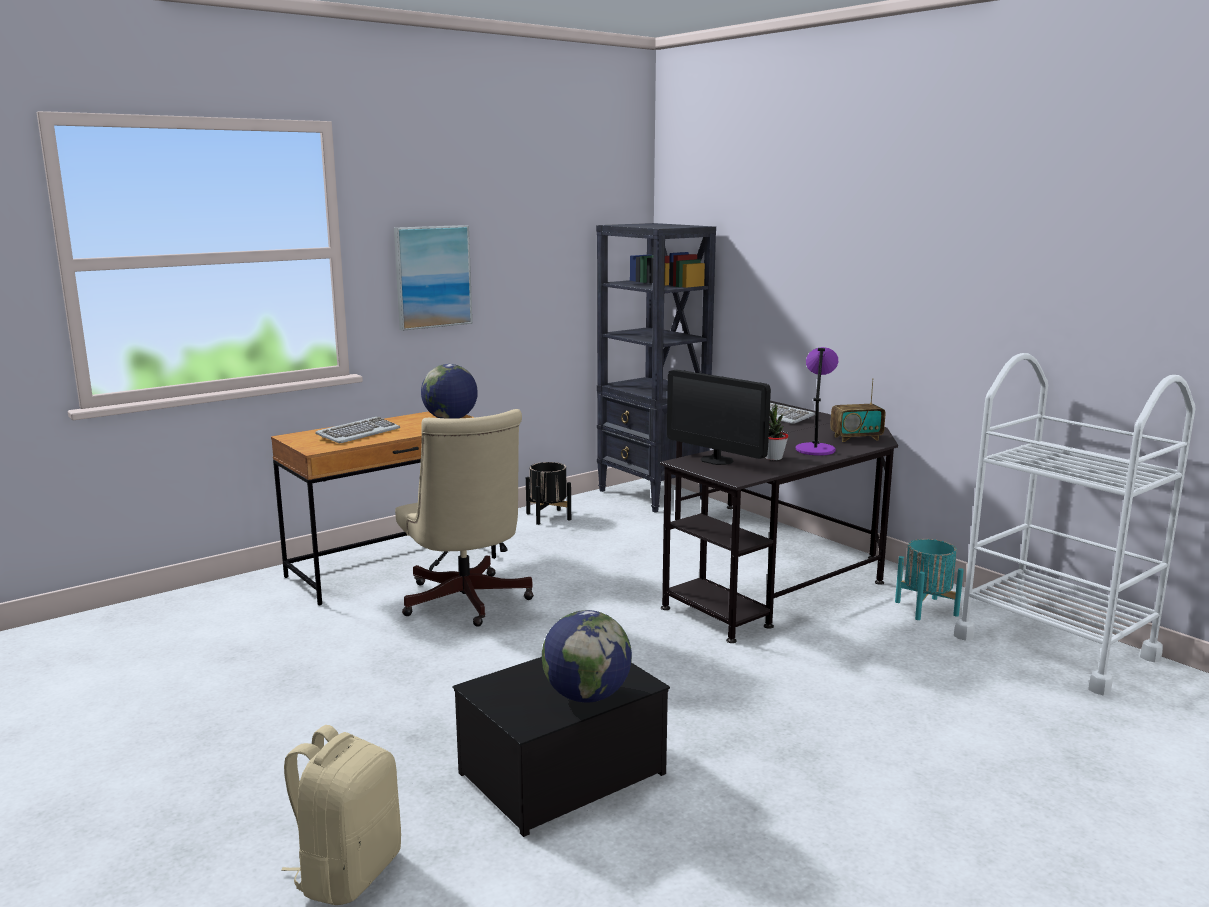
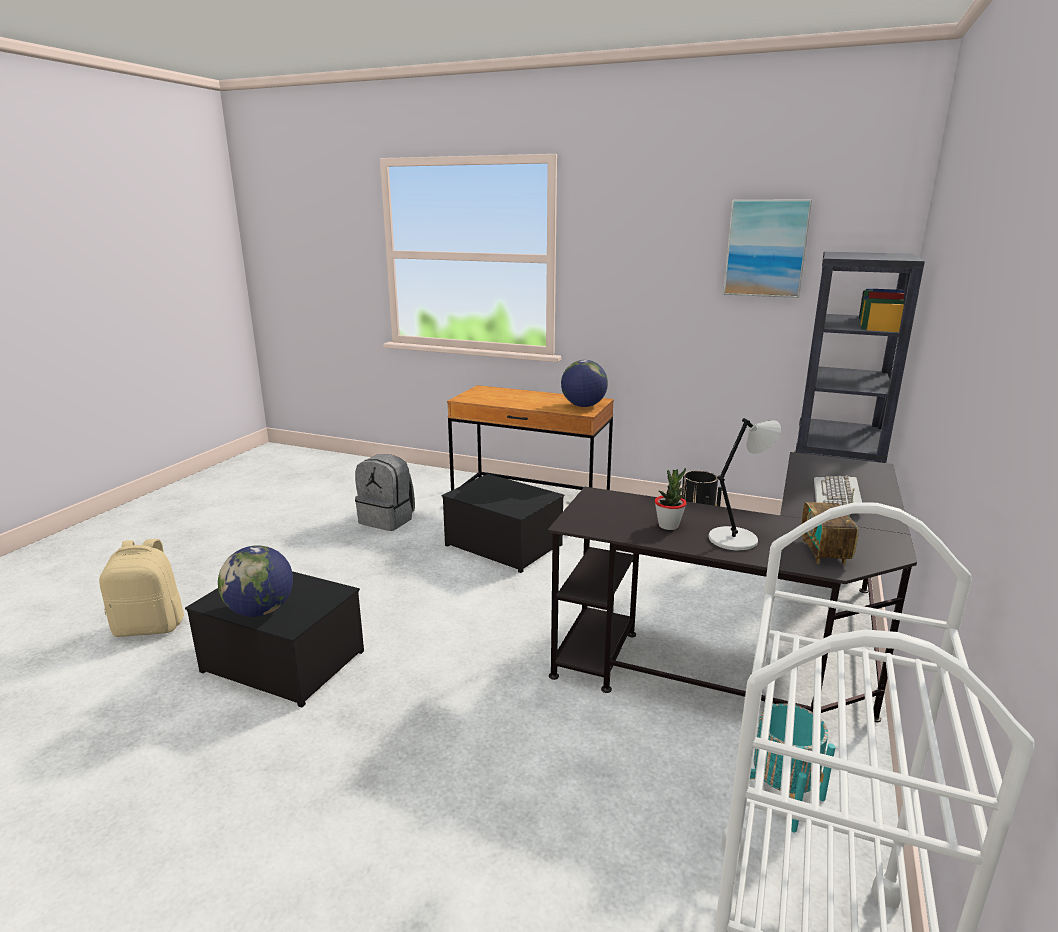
camera: 60 degrees right, 5 degrees up
keyboard [315,417,400,444] -> none
picture [394,225,472,331] -> picture moved to [723,199,812,298]
beige office chair [395,409,534,626] -> storage box [442,474,565,573]
monitor [667,369,771,465] -> none
purple table lamp [796,347,838,456] -> grey table lamp [709,418,781,551]
radio [830,378,885,442] -> radio turned 45 degrees clockwise [801,488,858,565]
none -> grey backpack [355,454,415,531]

